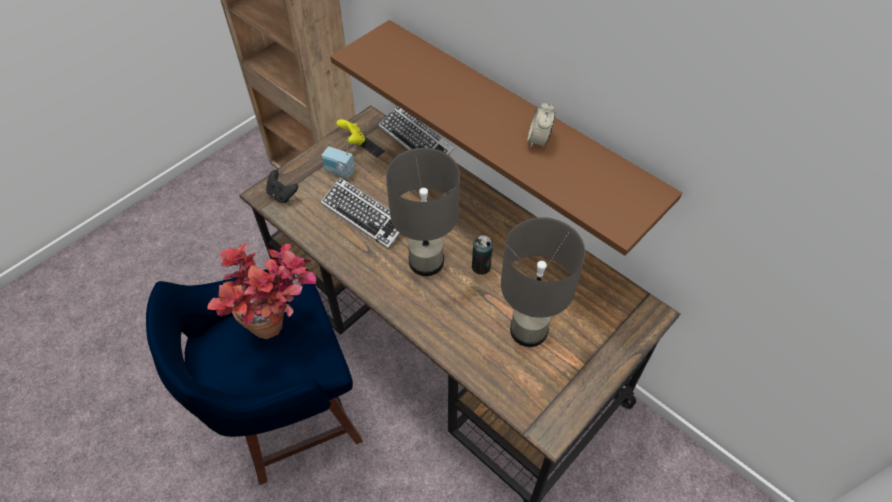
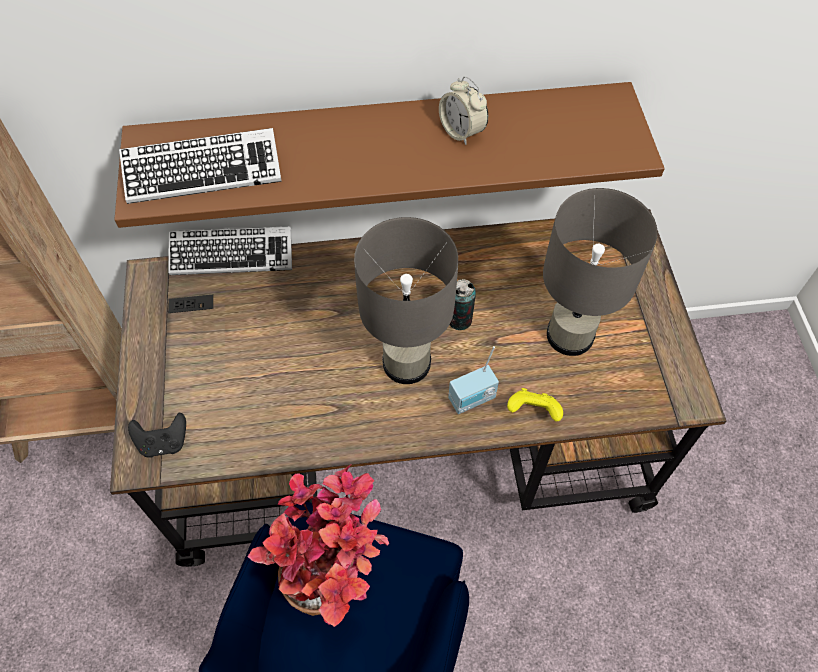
camera: 50 degrees left, 5 degrees up
radio [321,136,355,179] -> radio moved to [448,346,499,414]
keyboard [321,177,400,249] -> keyboard moved to [119,128,282,204]
yellow game controller [336,119,365,145] -> yellow game controller moved to [507,388,563,421]

